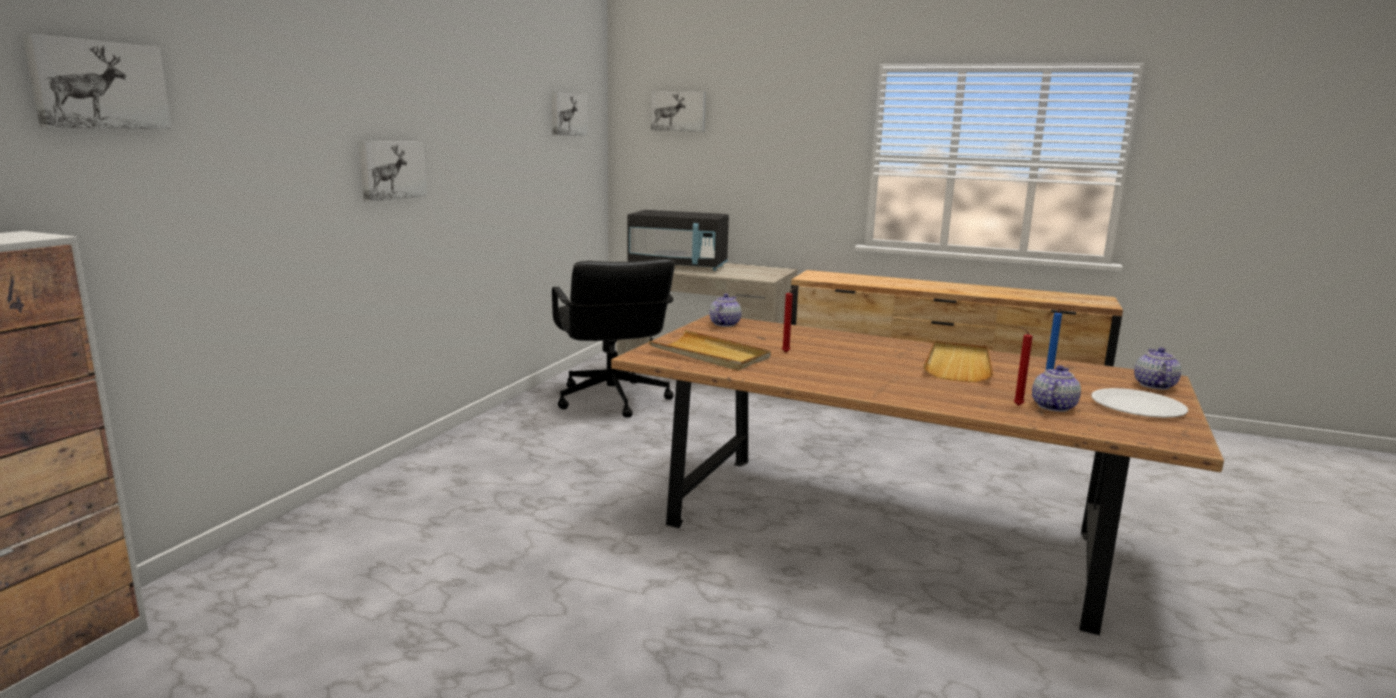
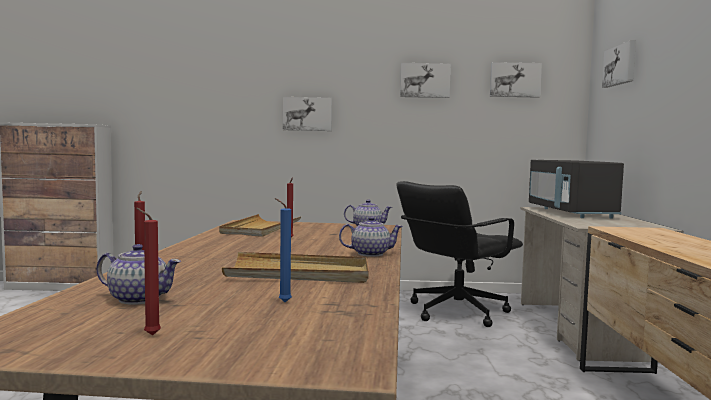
camera: 70 degrees right, 10 degrees down
picture [22,33,172,129] -> picture moved to [400,63,451,98]
white plate [1091,388,1188,418] -> red candle [136,208,161,336]
teapot [1134,348,1181,390] -> teapot moved to [339,216,403,257]

